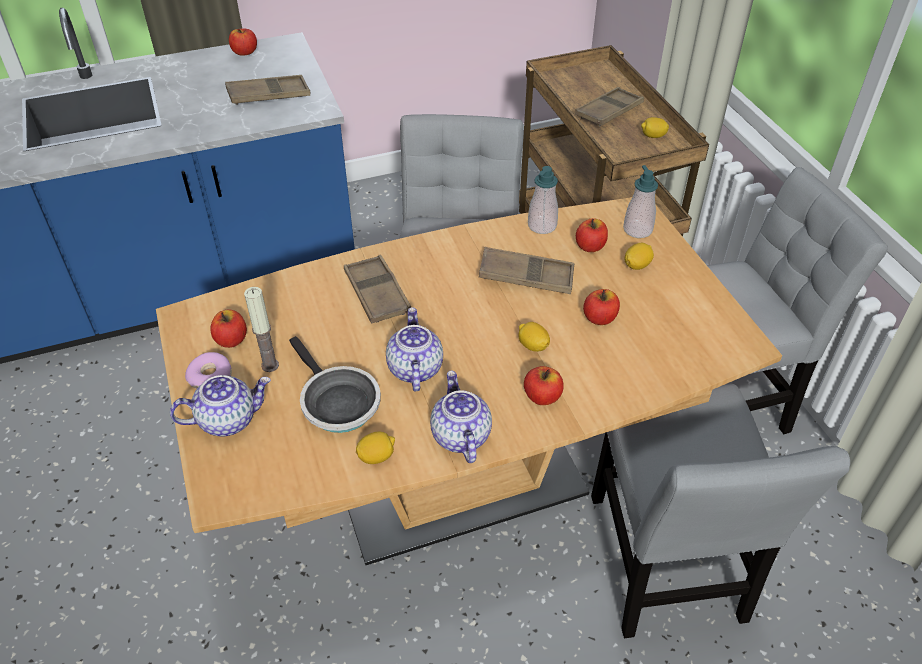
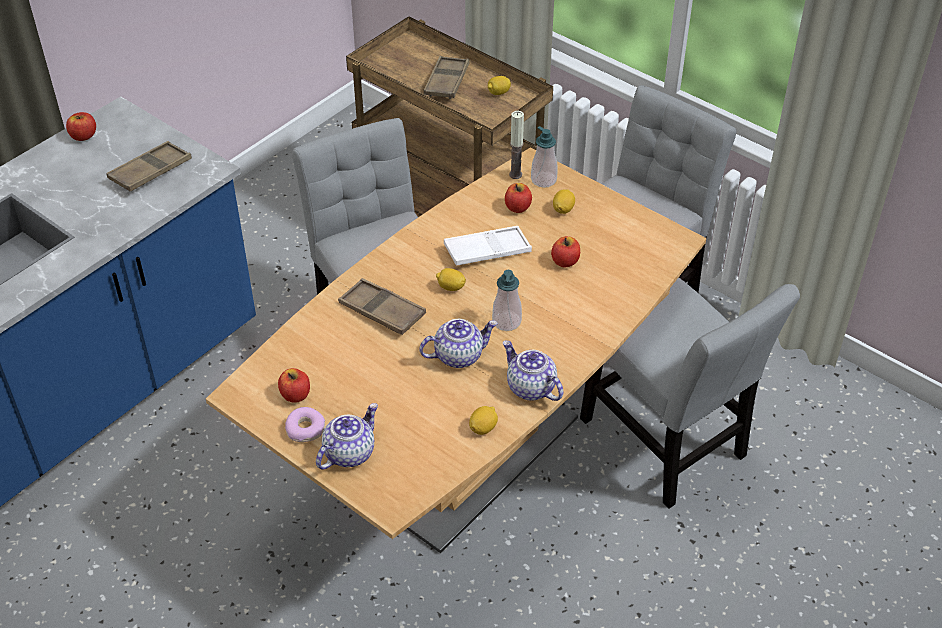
camera: 30 degrees left, 0 degrees up
candle [244,287,279,372] -> candle moved to [509,111,524,179]
frying pan [289,336,381,433] -> none
teapot [386,307,443,391] -> teapot turned 105 degrees clockwise [419,319,498,368]
brown tray [479,247,574,294] -> white tray [444,226,532,266]
lemon [518,322,550,352] -> lemon moved to [436,268,466,291]
apple [524,366,564,405] -> none
soap dispenser [528,166,558,234] -> soap dispenser moved to [492,270,522,331]

